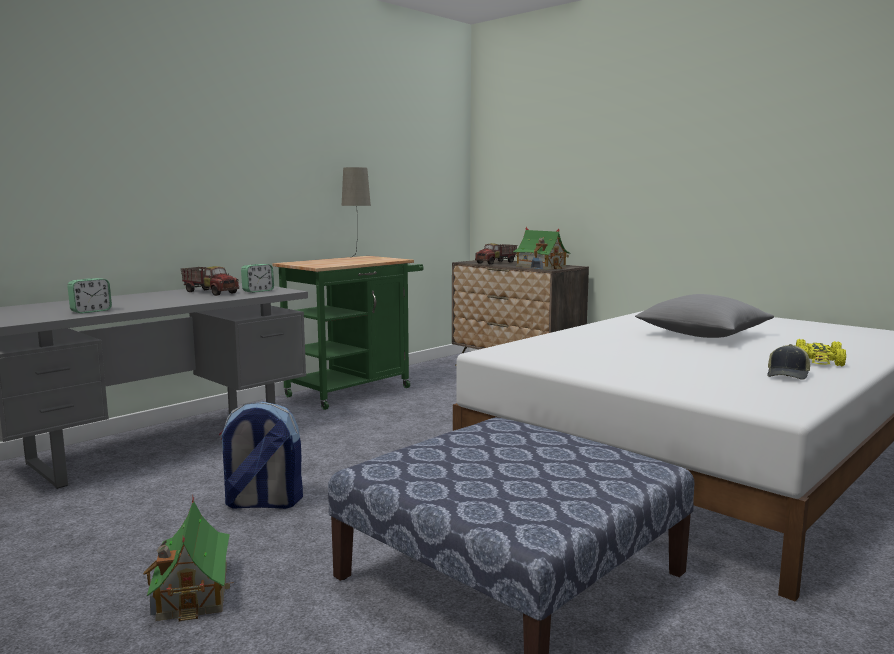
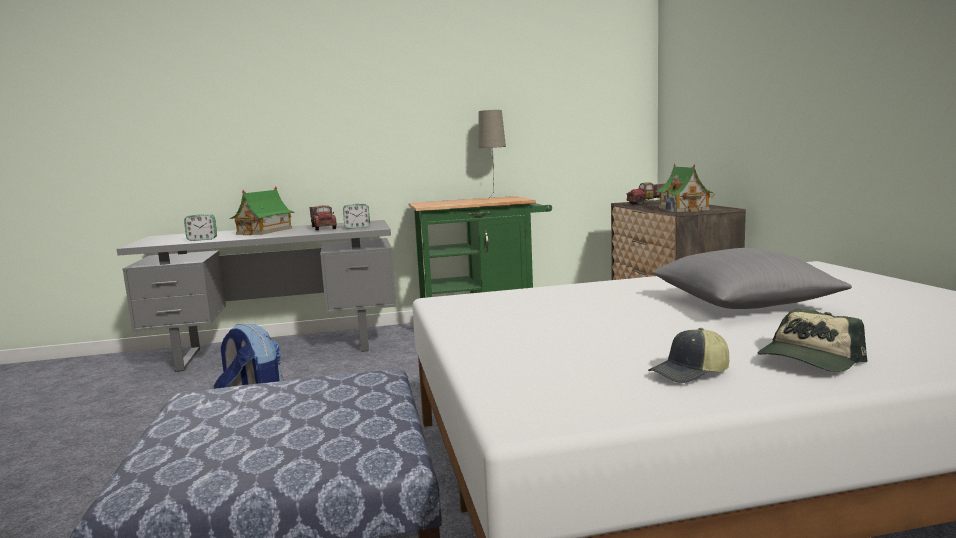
camera: 35 degrees right, 0 degrees up
toy house [143,497,234,621] -> toy house moved to [230,186,295,235]
yellow toy car [796,339,846,366] -> cap [758,309,867,372]

